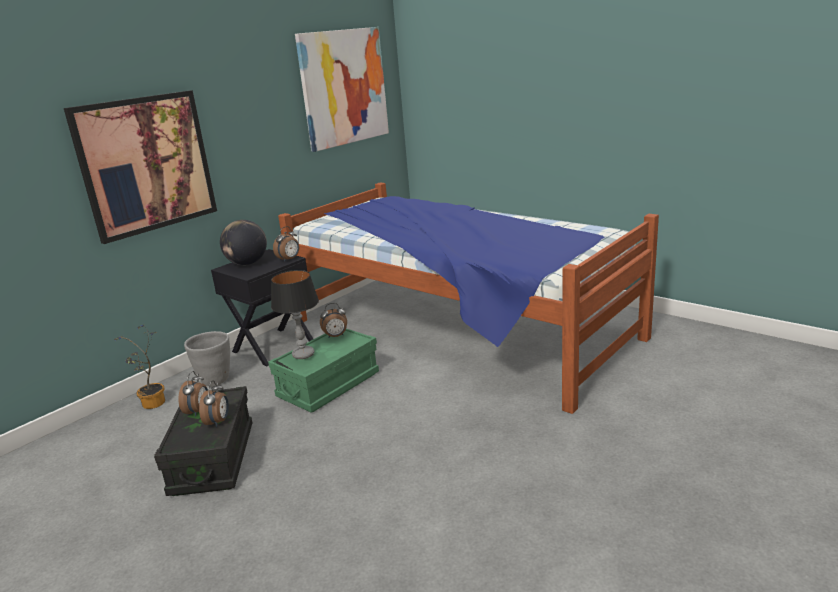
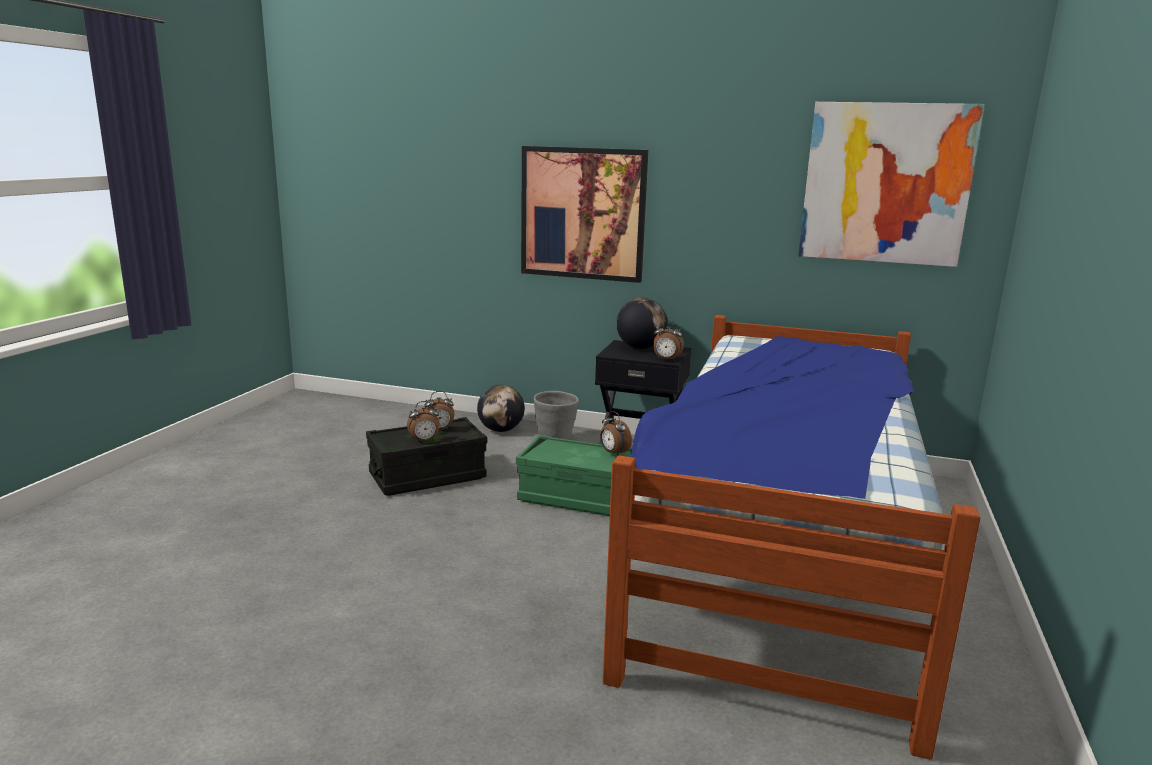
camera: 65 degrees right, 5 degrees down
potted plant [114,324,165,409] -> globe [477,385,525,432]
table lamp [271,270,319,359] -> none

